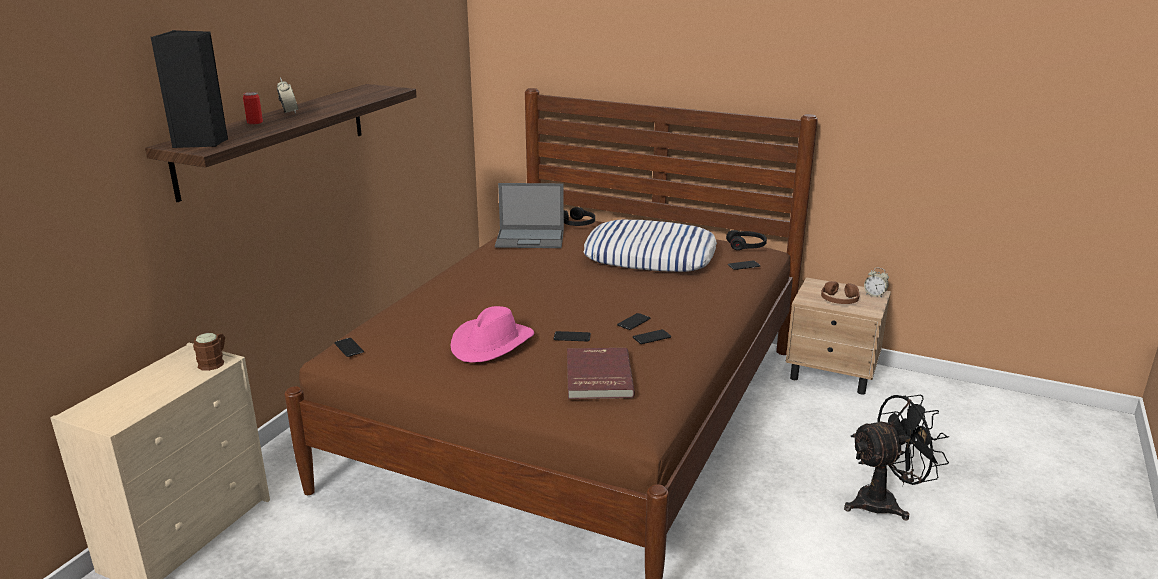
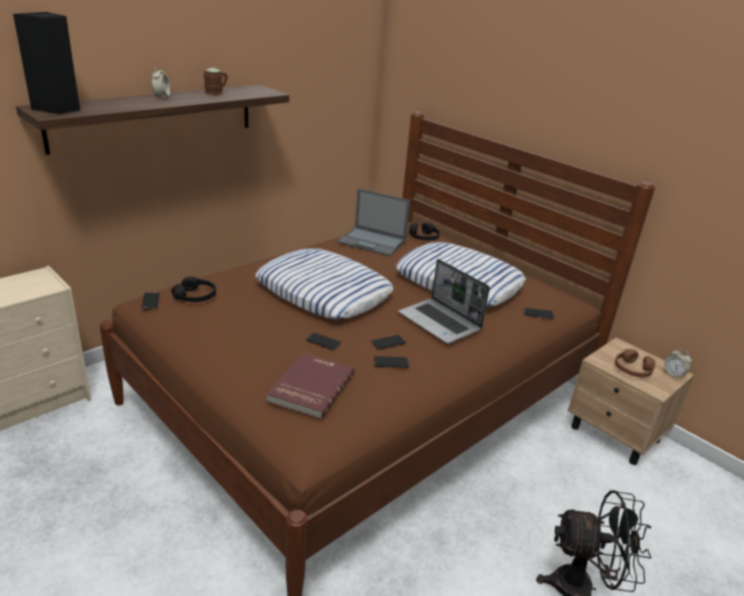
camera: 20 degrees right, 5 degrees up
brown mug [193,333,225,371] -> brown mug moved to [204,68,228,95]
can [243,92,263,124] -> none
pink hat [450,306,534,363] -> none
black headphones [726,230,767,250] -> black headphones moved to [171,276,216,302]
none -> pillow [255,248,393,319]
none -> laptop [398,259,490,344]

